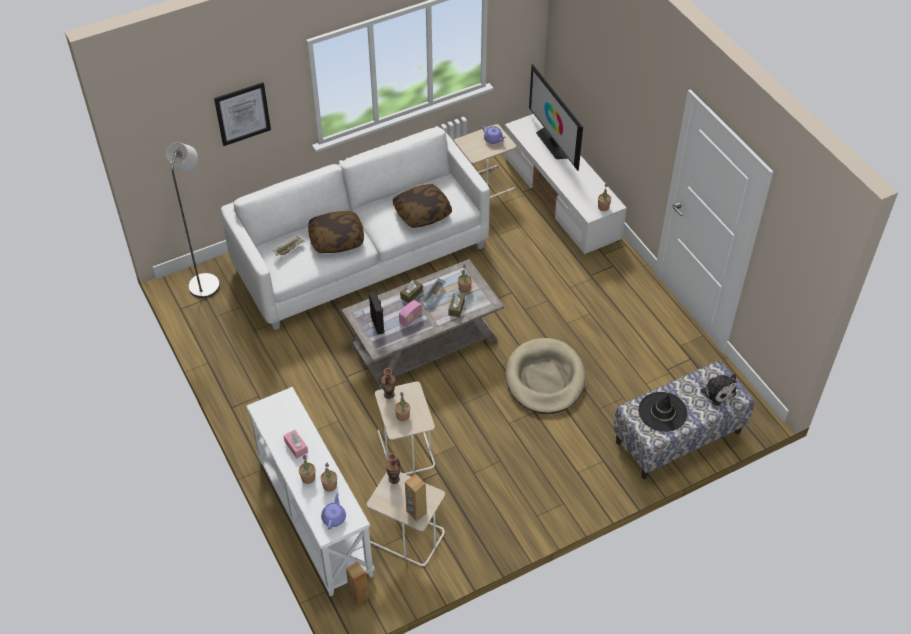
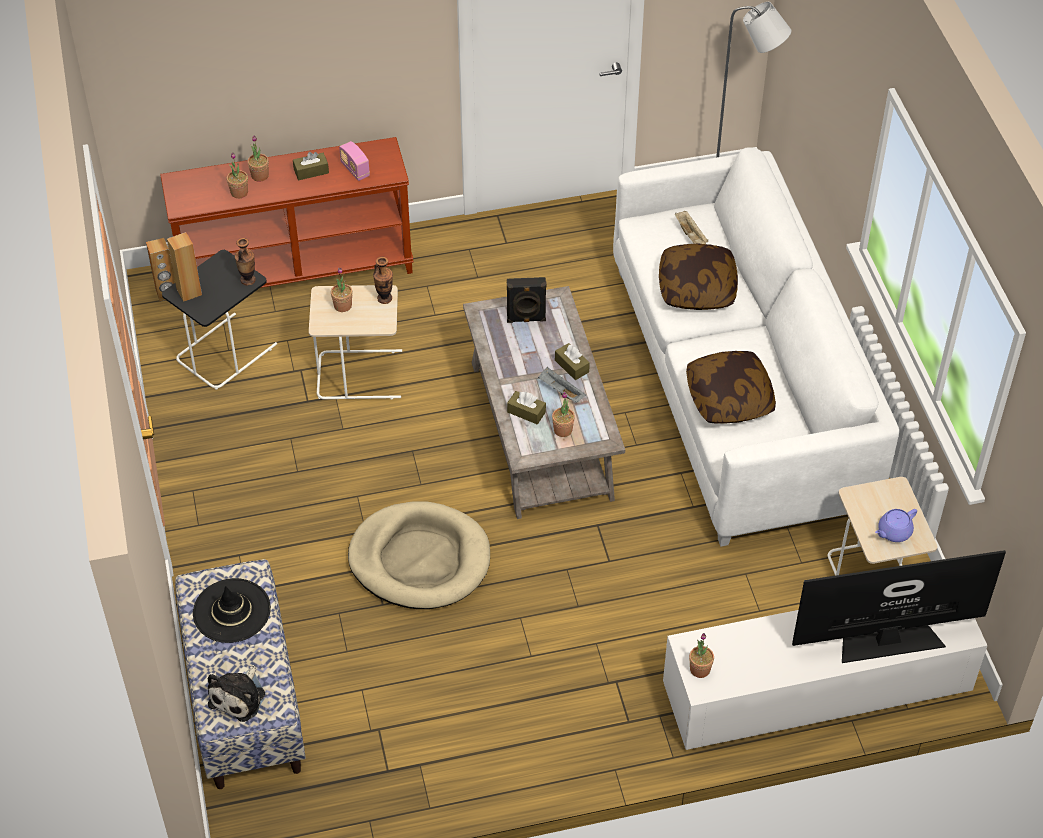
camera: 105 degrees right, 0 degrees up
picture [214,82,271,146] -> none
white console table [247,387,375,596] -> brown console table [160,137,414,288]
pink tissue box [284,430,308,458] -> brown tissue box [293,152,329,181]
purple teapot [321,493,346,530] -> none
beige side table [367,472,445,566] -> black side table [162,250,277,390]
radio [399,300,422,327] -> radio moved to [339,141,370,181]
plush toy [699,374,737,406] -> plush toy turned 45 degrees counterclockwise [208,665,265,722]

